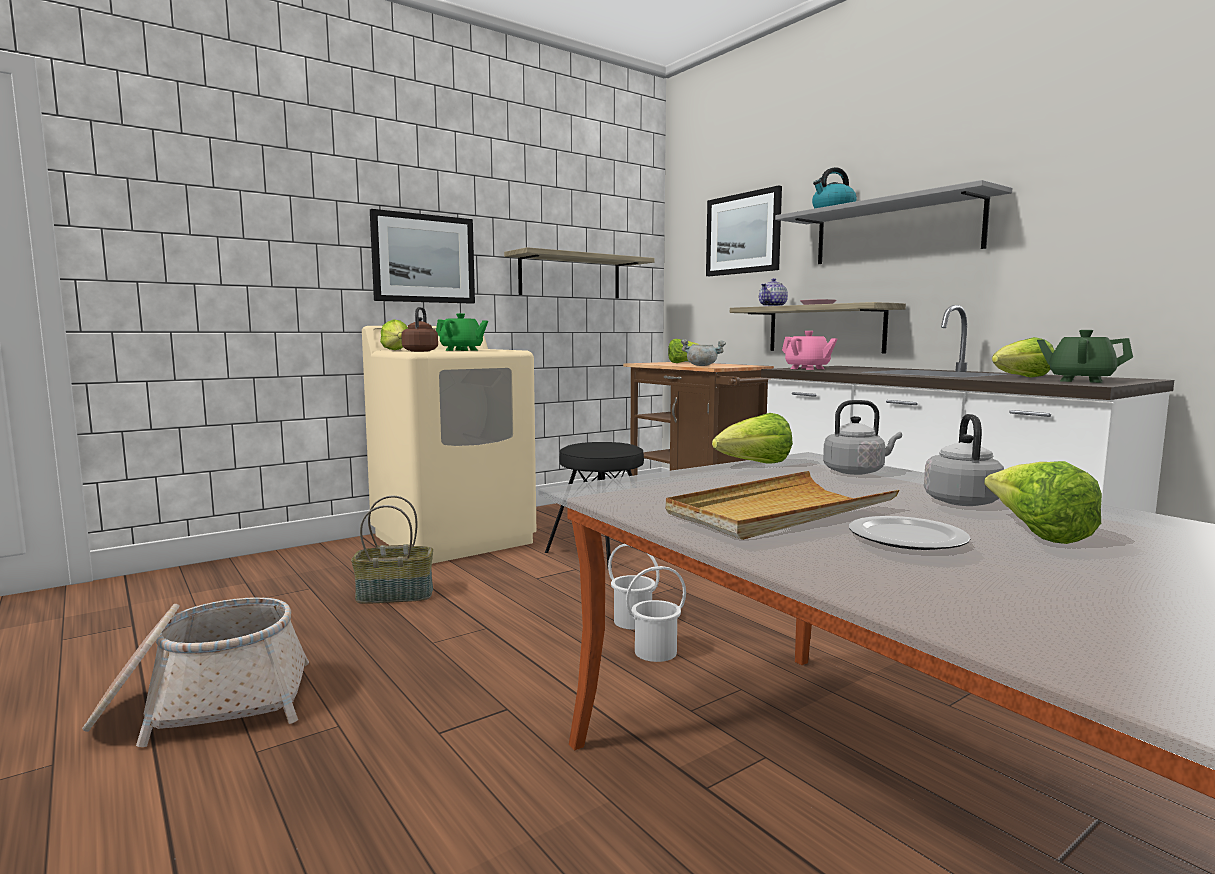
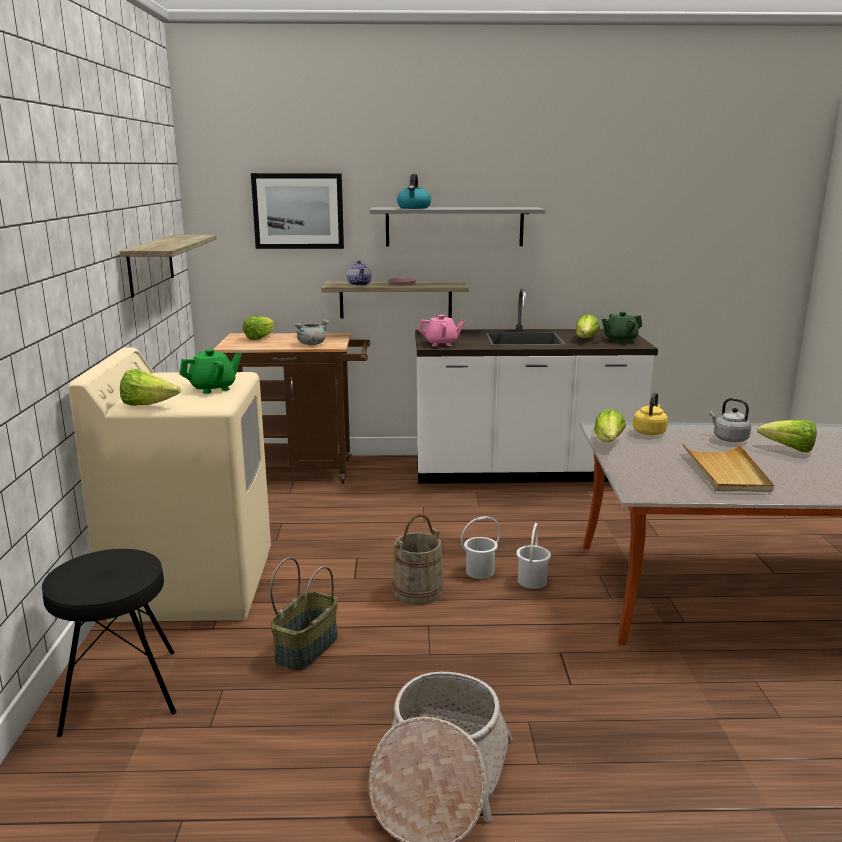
camera: 55 degrees left, 10 degrees up
picture [370,209,475,304] -> none
brown kettle [401,307,438,352] -> none
black stool [545,442,644,569] -> black stool moved to [42,549,176,737]
grey kettle [823,400,902,475] -> yellow kettle [633,392,668,435]
plate [849,516,971,550] -> none
none -> beige bucket [392,514,444,605]

